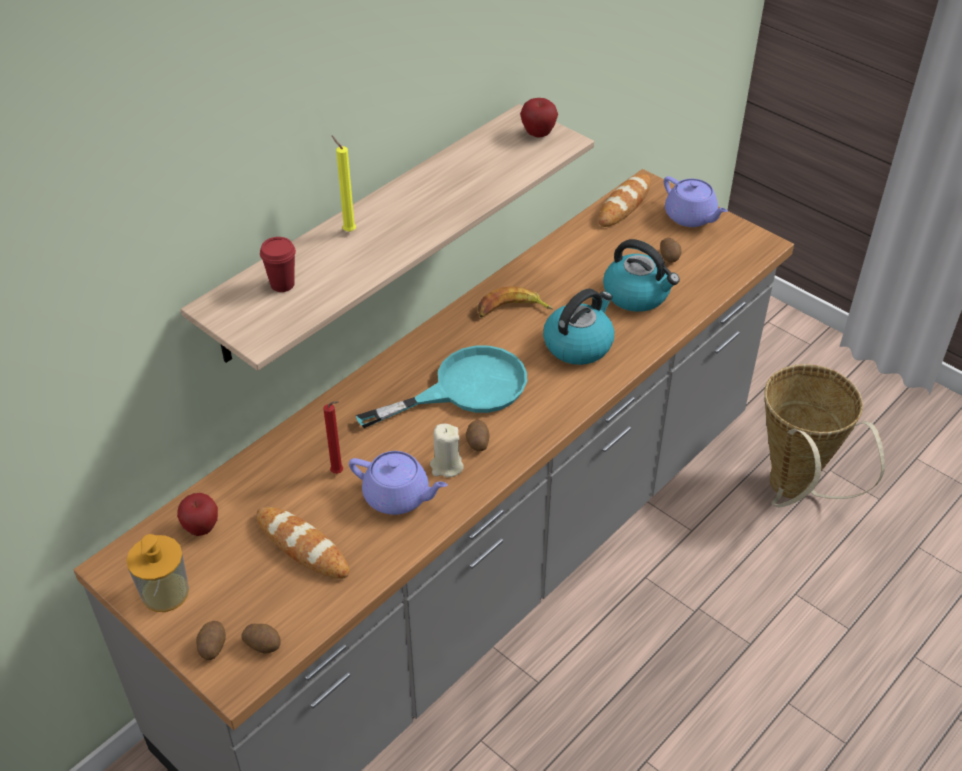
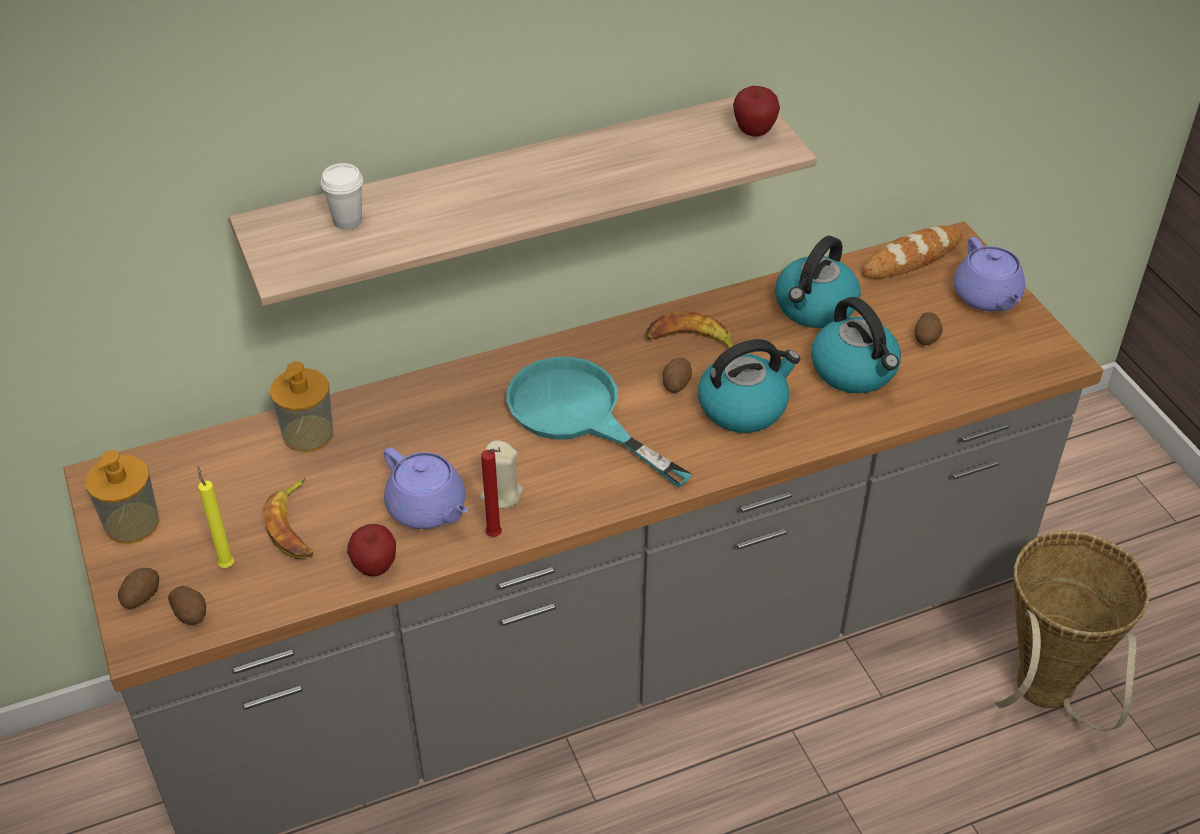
camera: 25 degrees right, 0 degrees up
apple [177,493,218,536] -> apple moved to [347,524,396,576]
bread [256,507,349,579] -> banana [263,477,313,559]
red cup [260,237,296,292] -> white cup [321,163,363,230]
red candle [323,401,343,474] -> red candle moved to [481,449,502,537]
yellow candle [332,136,356,232] -> yellow candle moved to [198,466,234,568]
turquoise frying pan [356,346,527,428] -> turquoise frying pan turned 135 degrees counterclockwise [507,357,693,488]
potato [466,420,489,451] -> potato moved to [663,358,692,393]
none -> soap dispenser [270,361,333,452]
none -> kettle [775,236,861,328]

